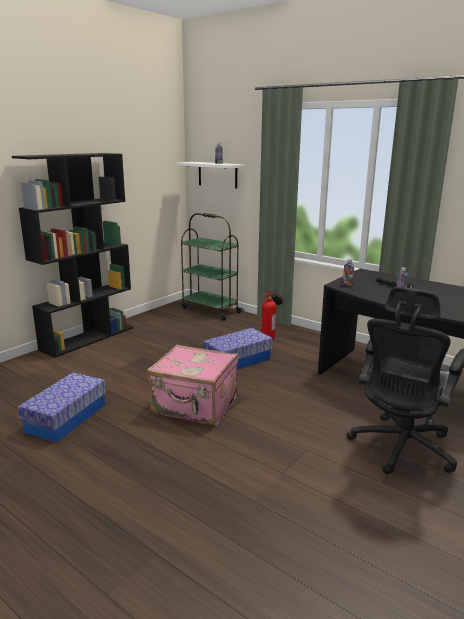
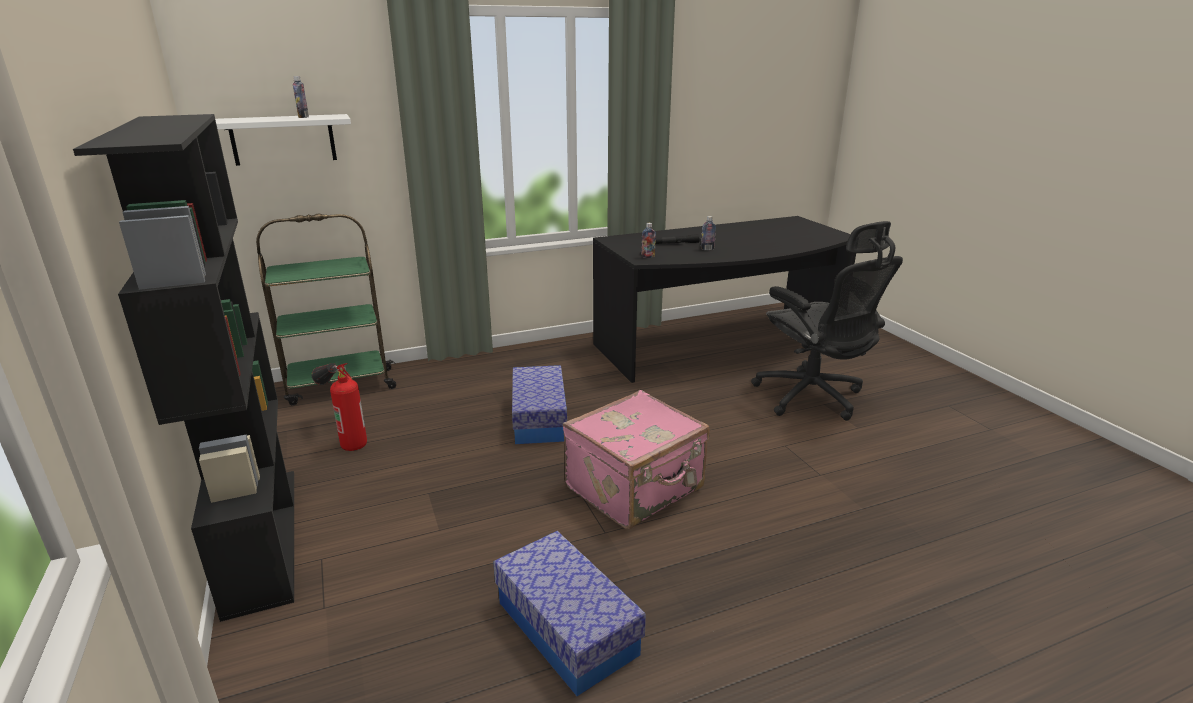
camera: 60 degrees left, 5 degrees up
fire extinguisher [261,290,283,340] -> fire extinguisher moved to [312,363,367,451]

